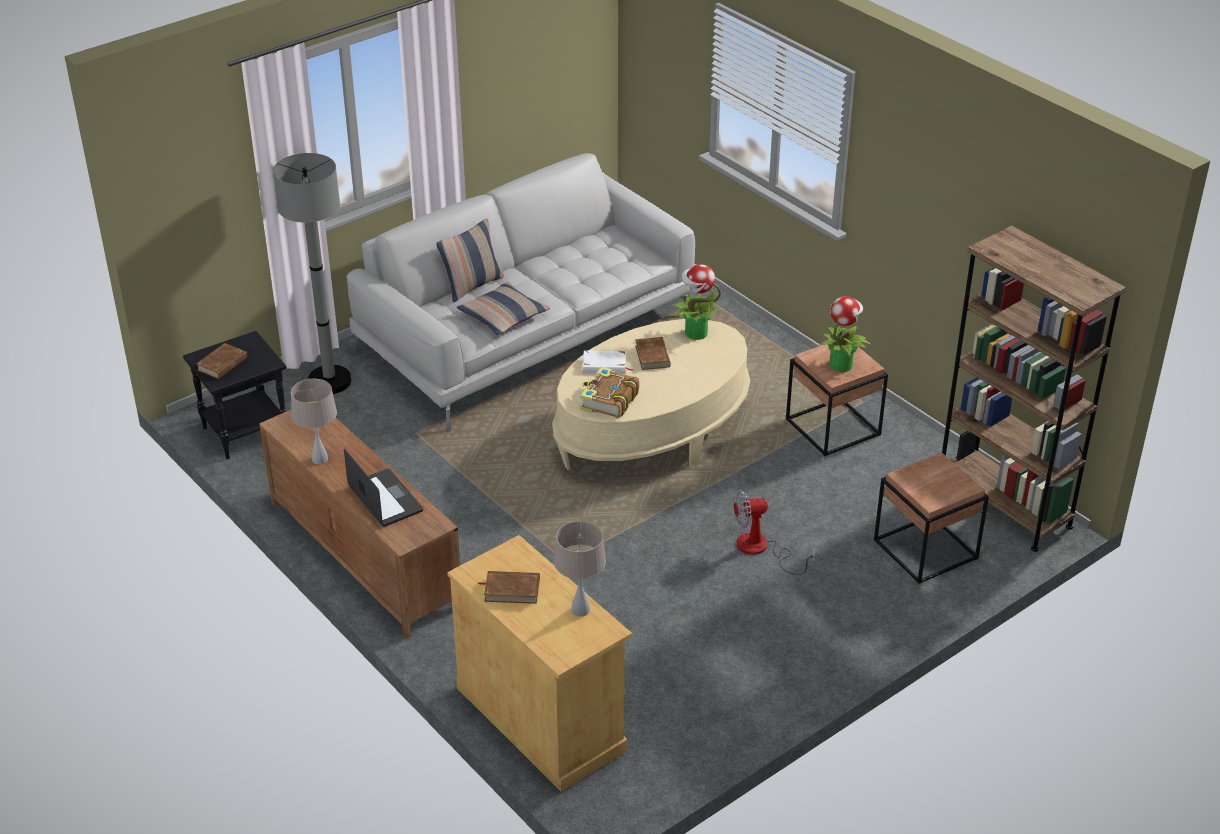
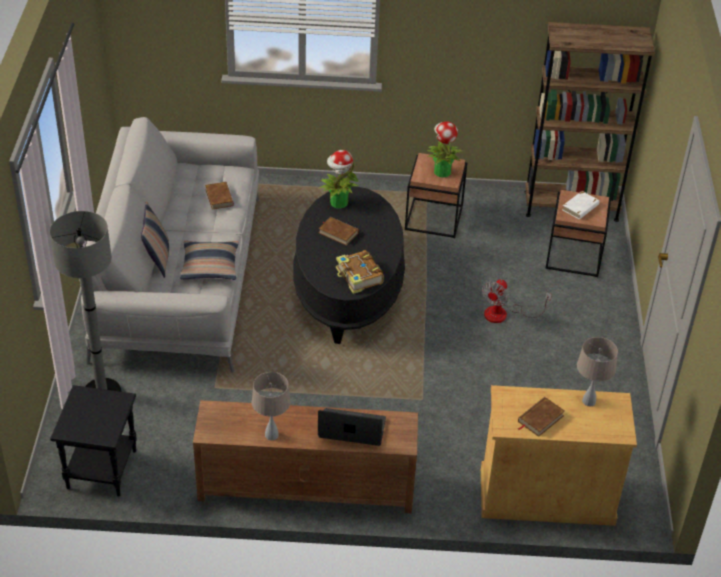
camera: 50 degrees left, 5 degrees up
brown book [197,343,248,379] -> brown book moved to [205,182,234,210]
beige coffee table [552,319,750,470] -> black coffee table [293,186,405,344]
white book [583,351,634,374] -> white book moved to [562,191,600,220]

